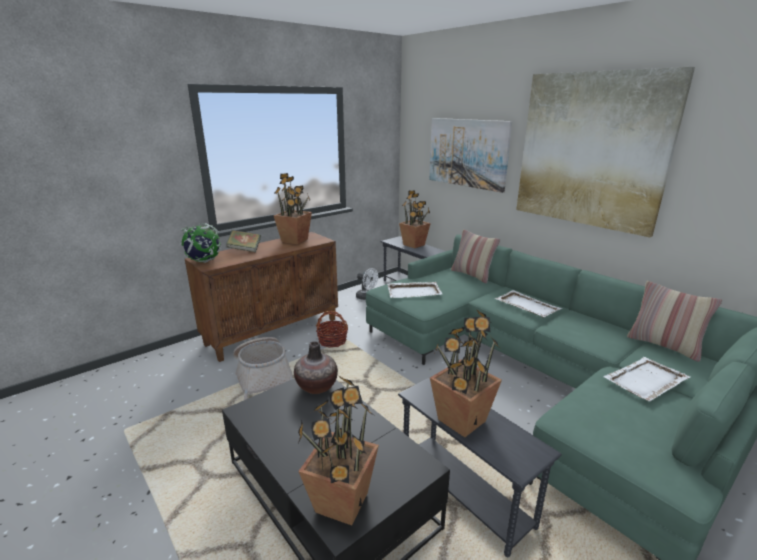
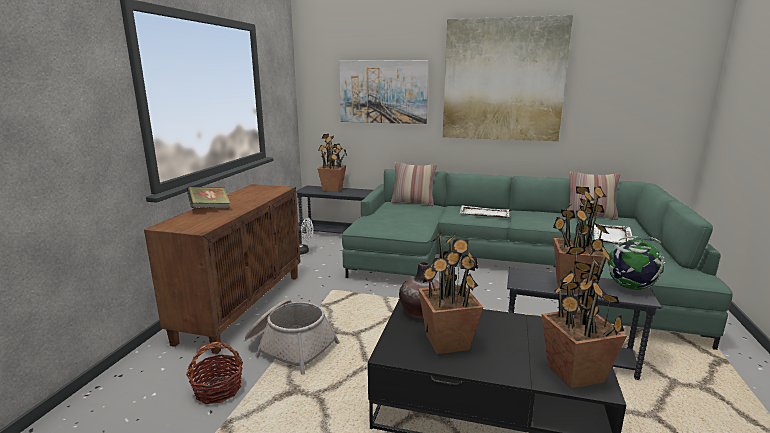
camera: 35 degrees left, 5 degrees down
globe [180,223,222,263] -> globe moved to [607,236,666,290]
potted plant [273,173,312,245] -> potted plant moved to [418,231,483,354]
basket [316,311,348,348] -> basket moved to [186,342,243,404]
white tray [387,282,443,298] -> none

